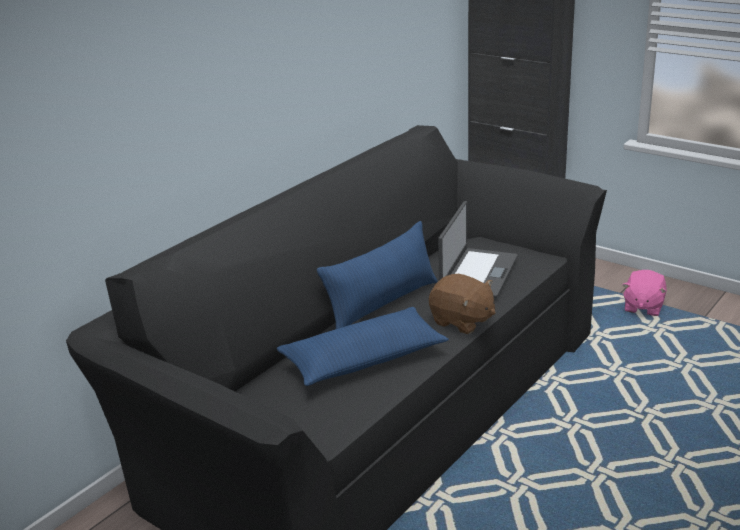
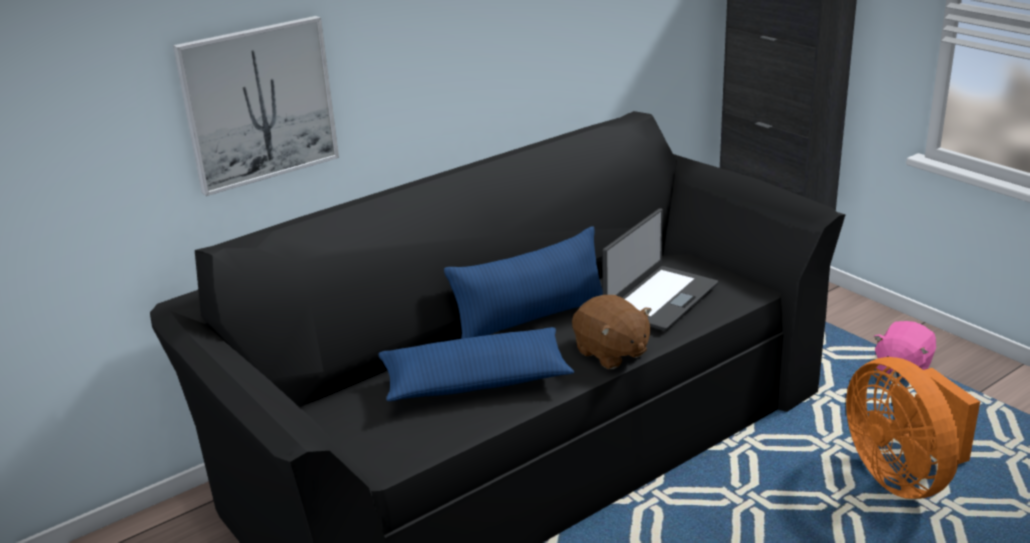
camera: 15 degrees right, 0 degrees up
none -> picture [173,16,339,196]
none -> orange fan [846,357,980,499]

